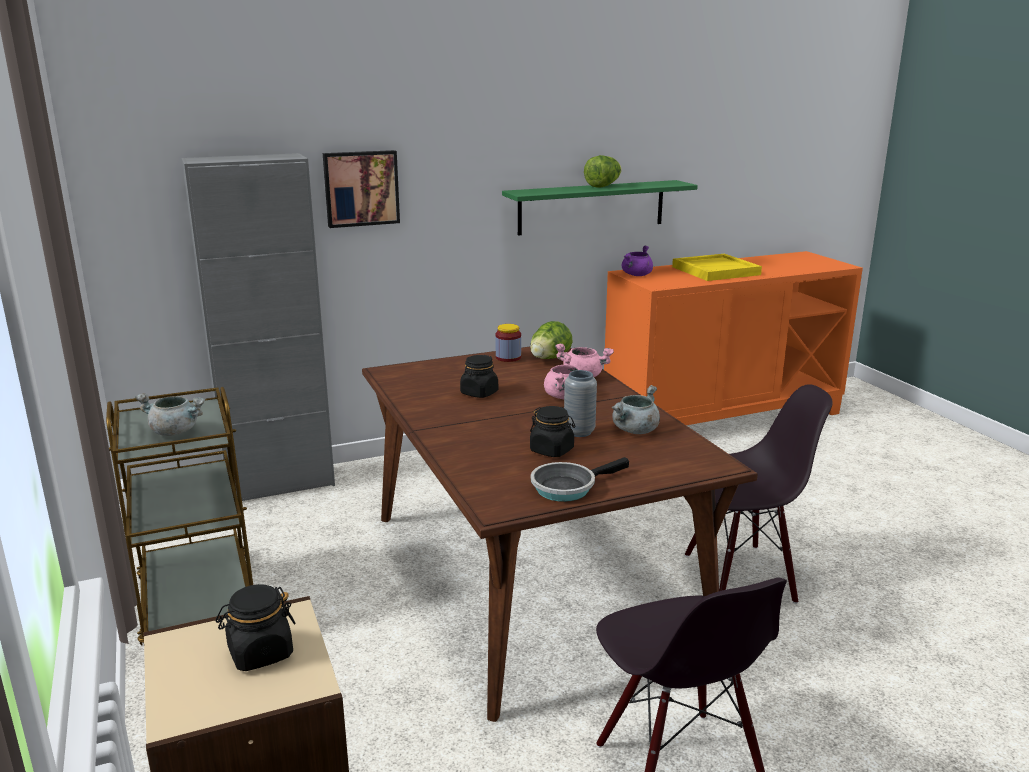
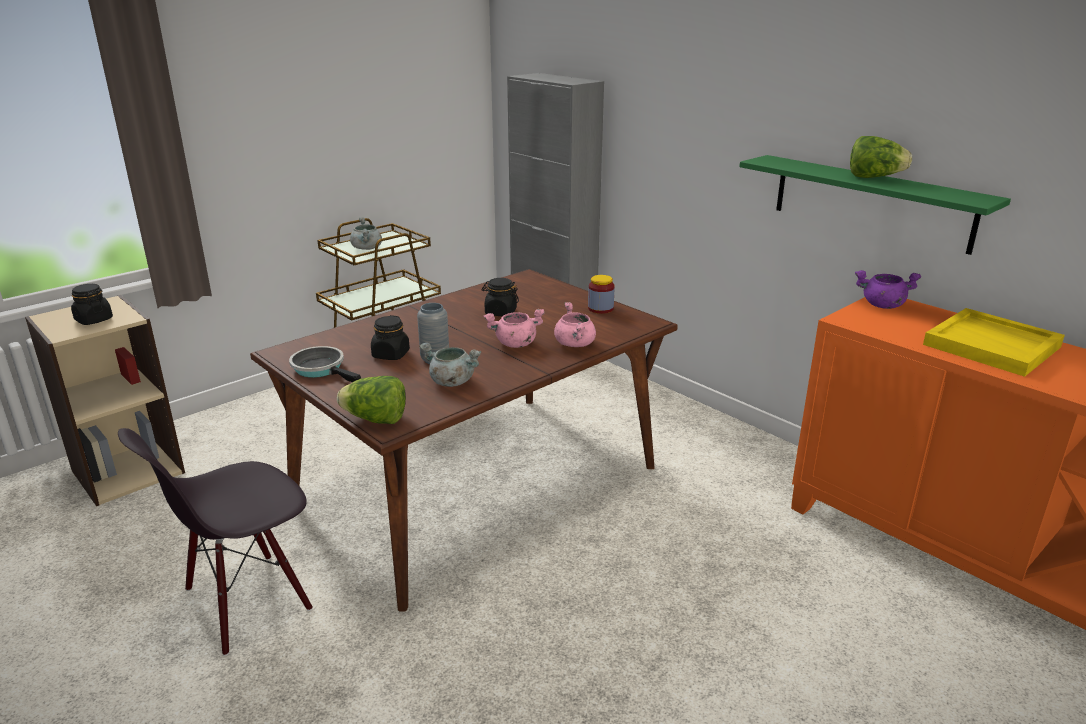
camera: 70 degrees right, 5 degrees up
picture [323,150,400,228] -> none
lettuce [530,321,573,359] -> lettuce moved to [337,376,406,424]
black chair [685,384,833,604] -> none

